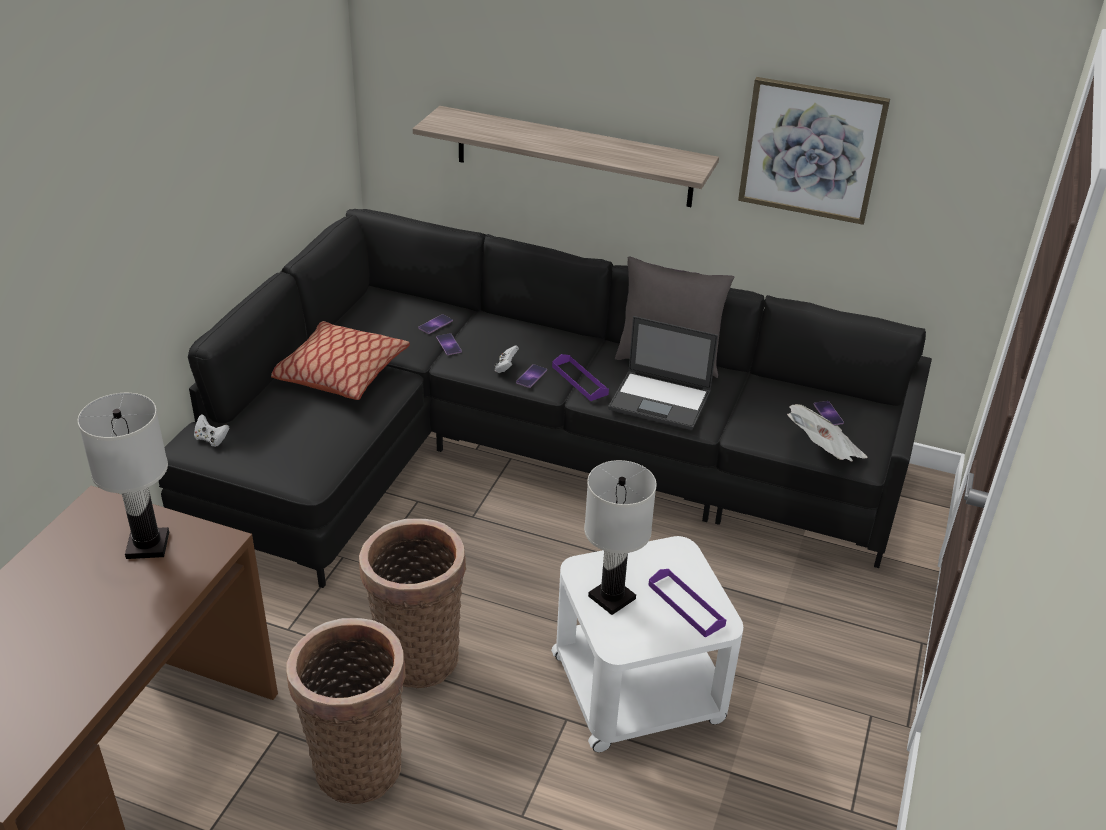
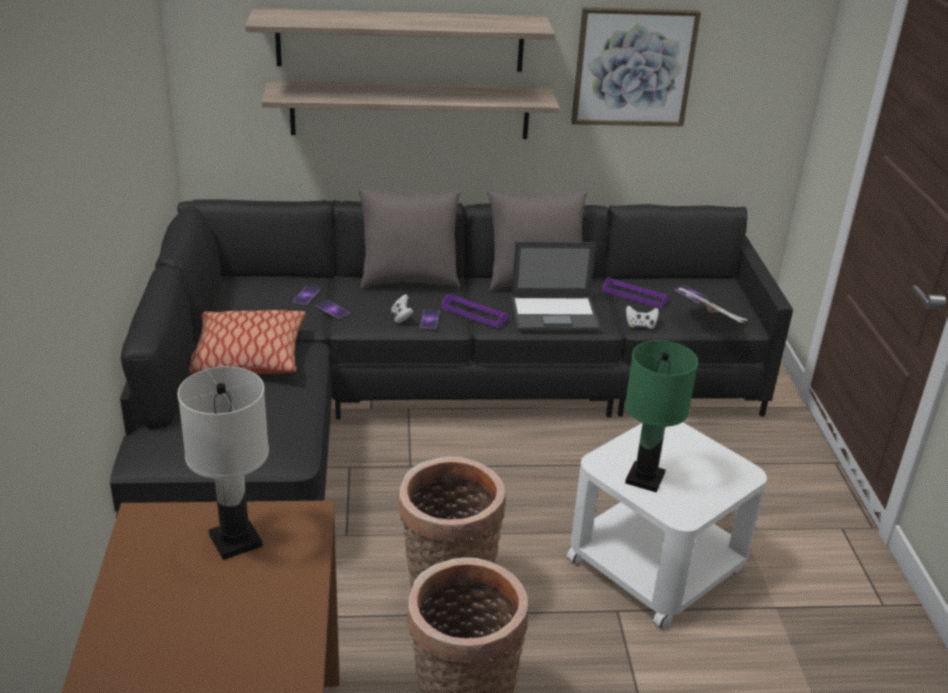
camera: 25 degrees left, 5 degrees down
white game controller [194,414,229,447] -> white game controller moved to [626,305,659,329]
white table lamp [584,460,657,615] -> green table lamp [625,340,698,493]
purple tray [648,569,726,638] -> purple tray moved to [602,278,669,308]
none -> shelf [245,8,555,72]
none -> grey pillow [358,188,461,288]

